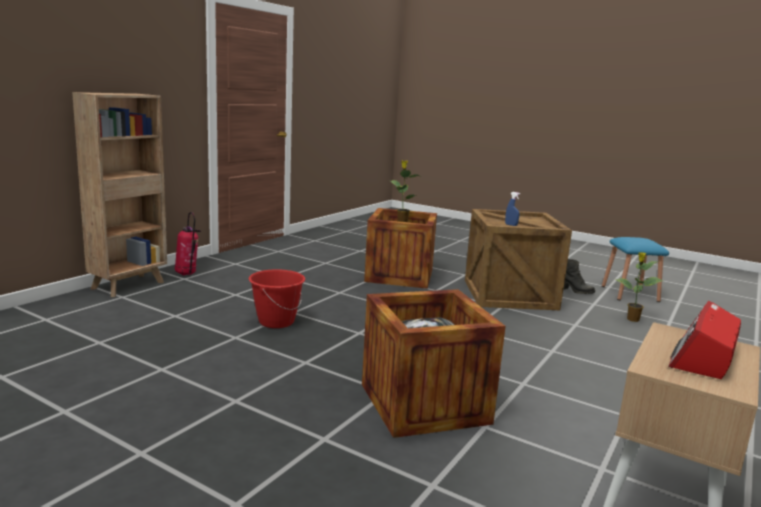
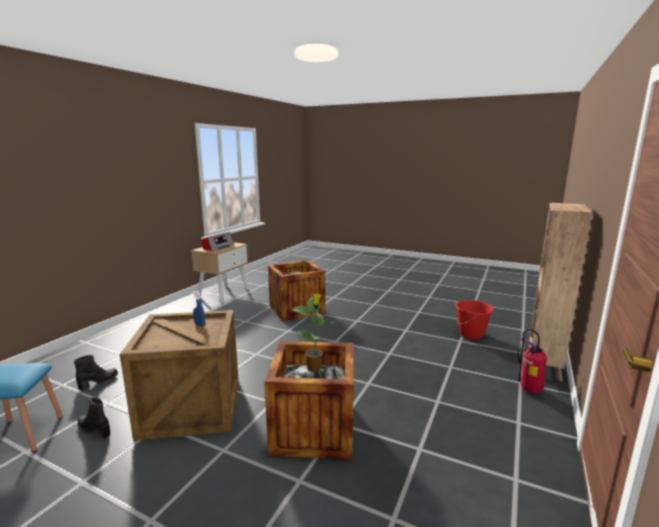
camera: 175 degrees right, 0 degrees up
red bucket [249,269,305,328] -> red bucket moved to [455,300,494,339]
potted plant [615,252,663,322] -> black boot [74,355,118,390]

